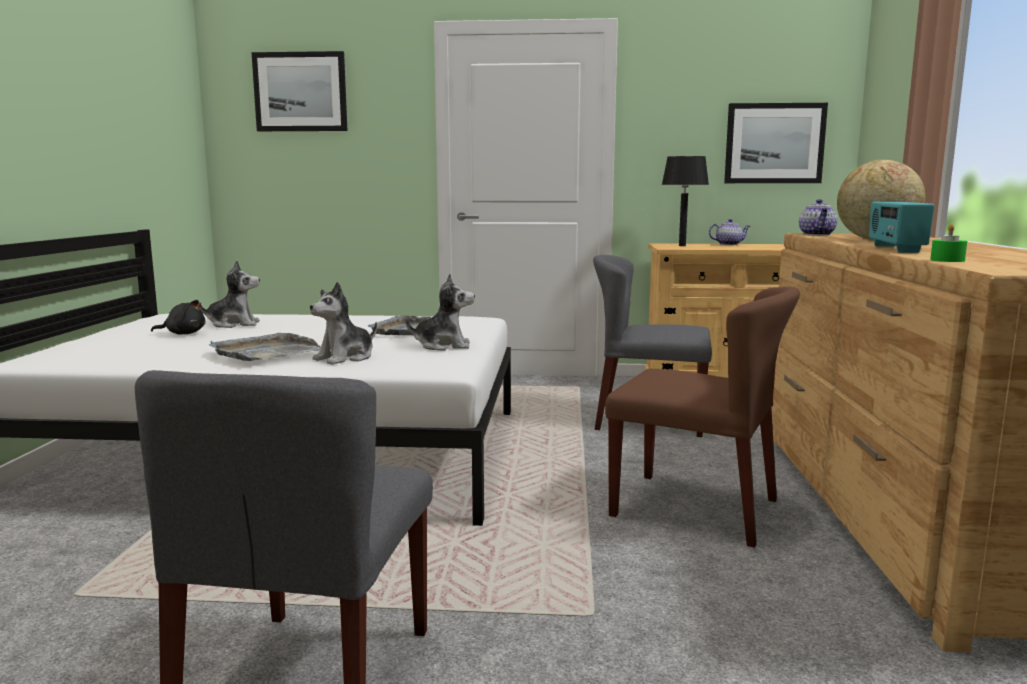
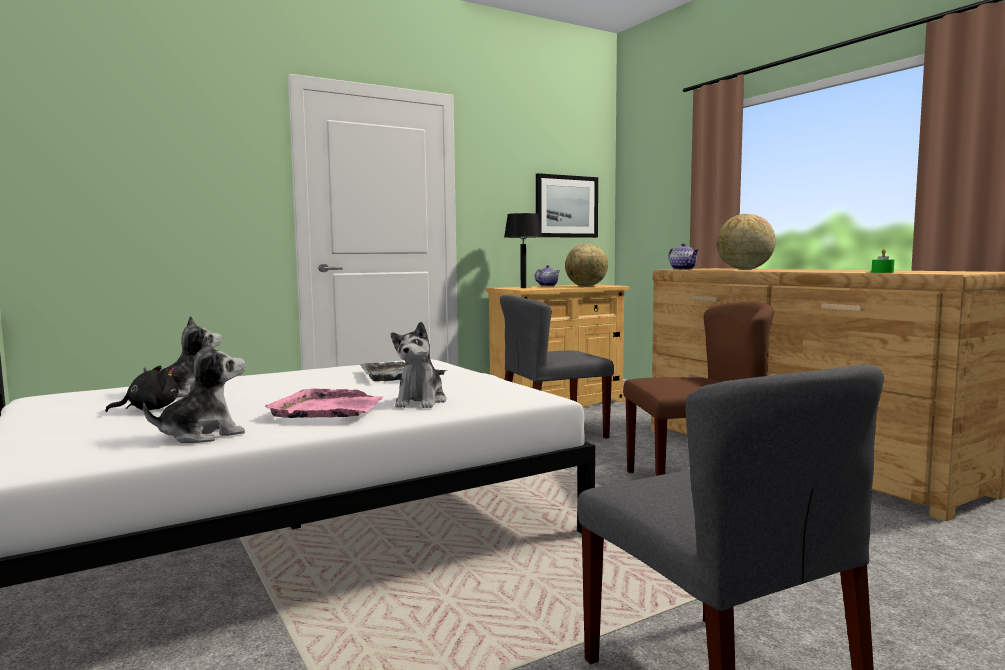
camera: 35 degrees left, 5 degrees down
grey tray [209,333,321,361] -> pink tray [264,388,383,418]
picture [251,51,348,131] -> none
plush toy [405,274,475,351] -> plush toy moved to [143,336,246,443]
radio [869,202,935,253] -> none
none -> globe [565,244,608,287]

